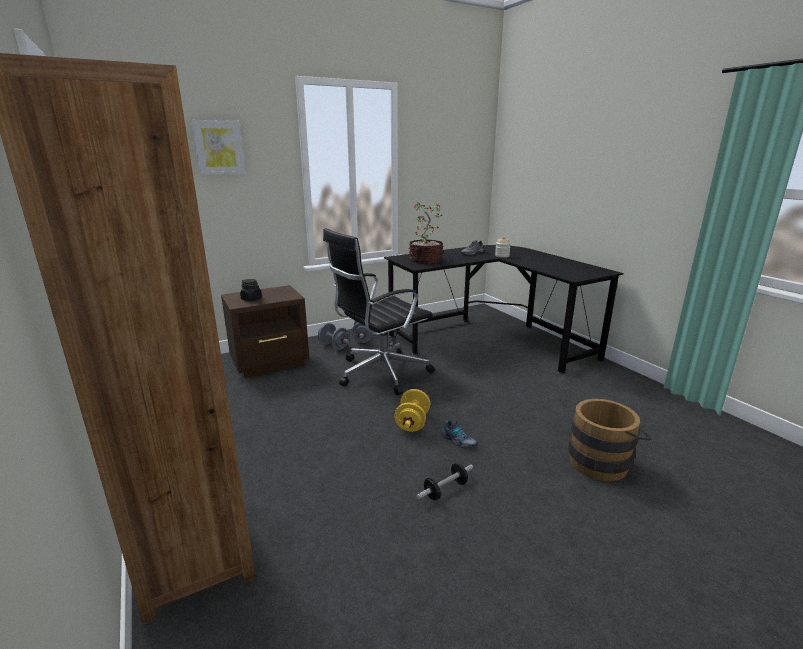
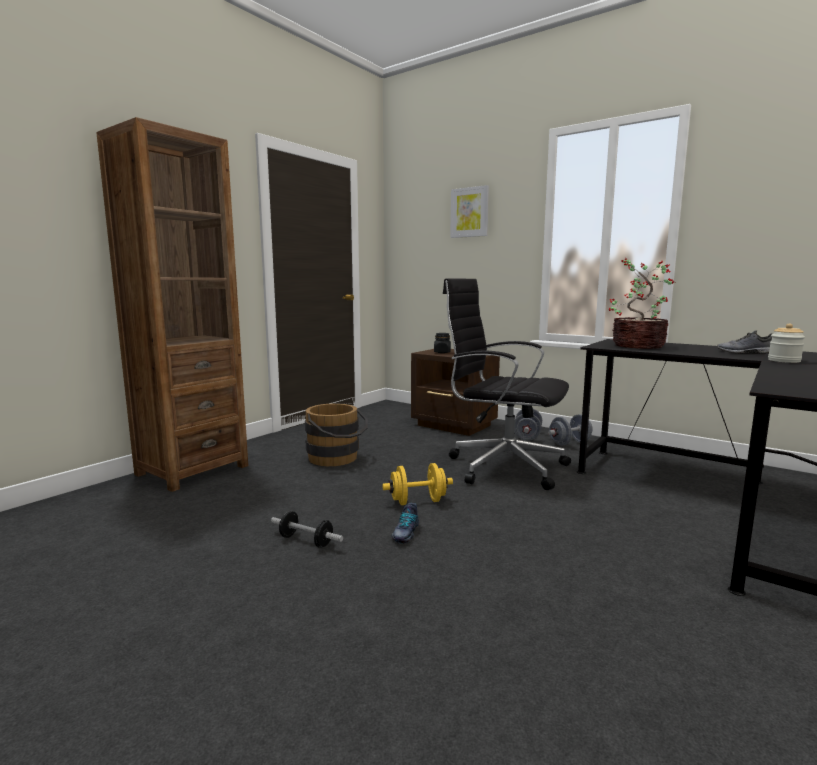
camera: 65 degrees right, 10 degrees down
brown bucket [568,399,651,481] -> brown bucket moved to [305,403,368,466]

